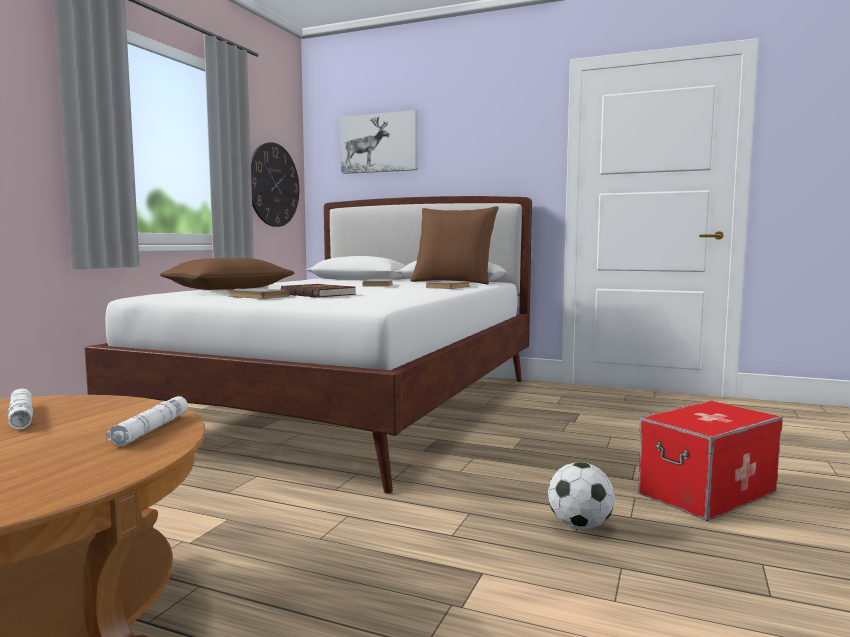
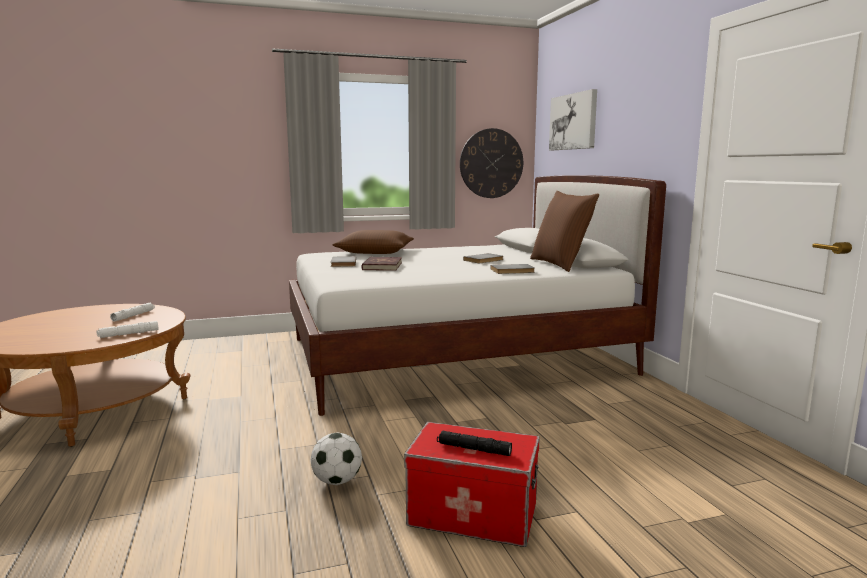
camera: 50 degrees right, 5 degrees up
none -> black flashlight [437,431,512,456]

